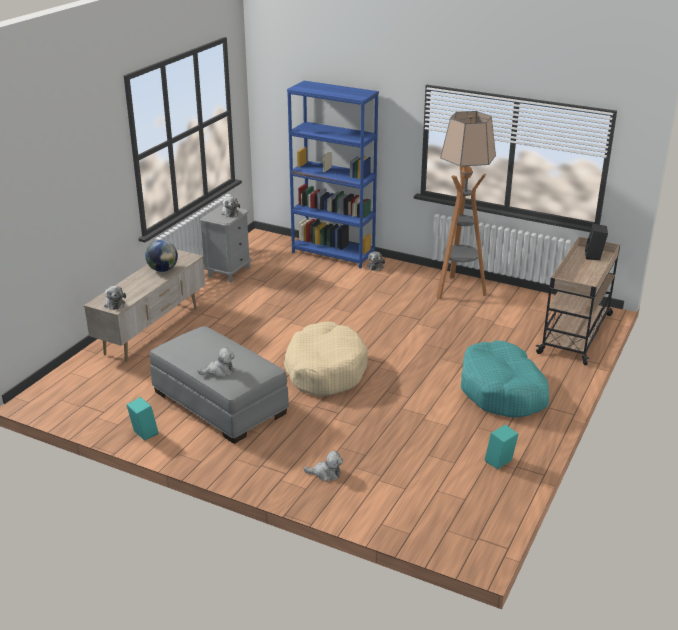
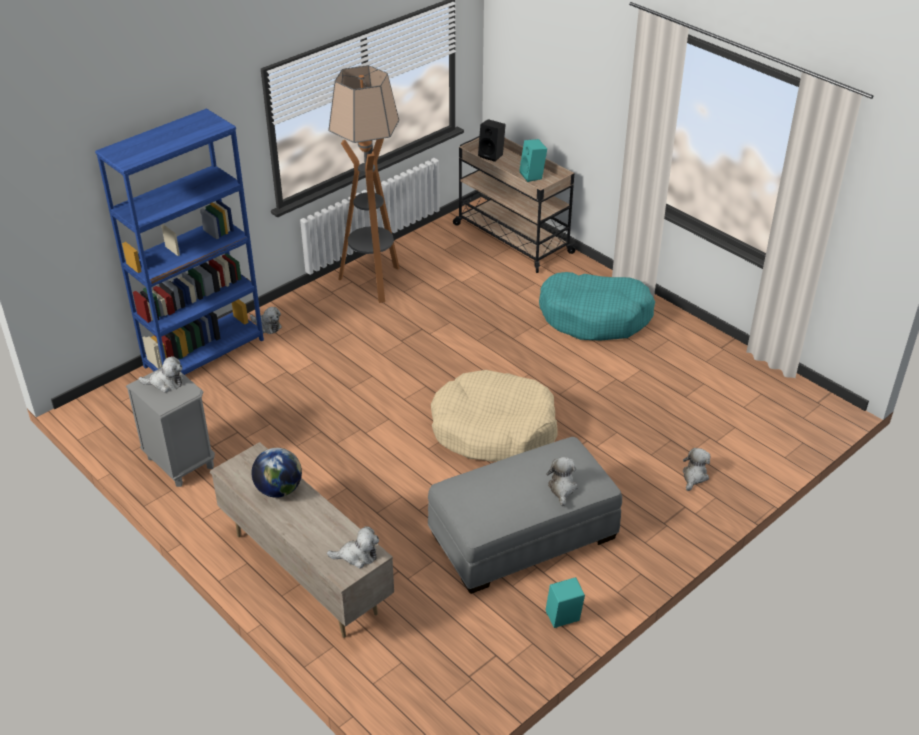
camera: 70 degrees left, 10 degrees up
turquoise speaker [485,424,518,469] -> turquoise speaker moved to [519,139,547,182]

